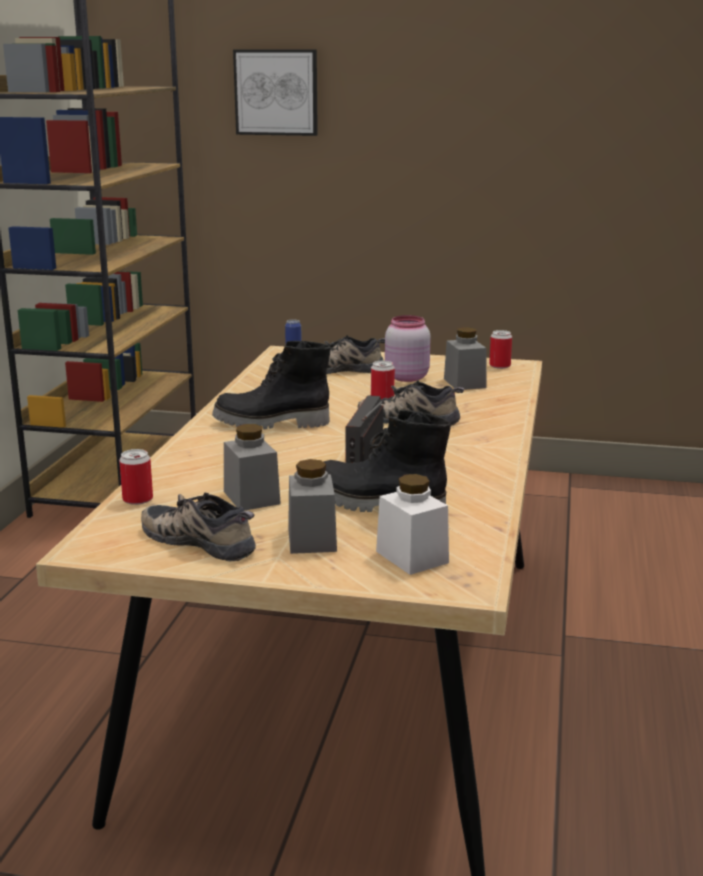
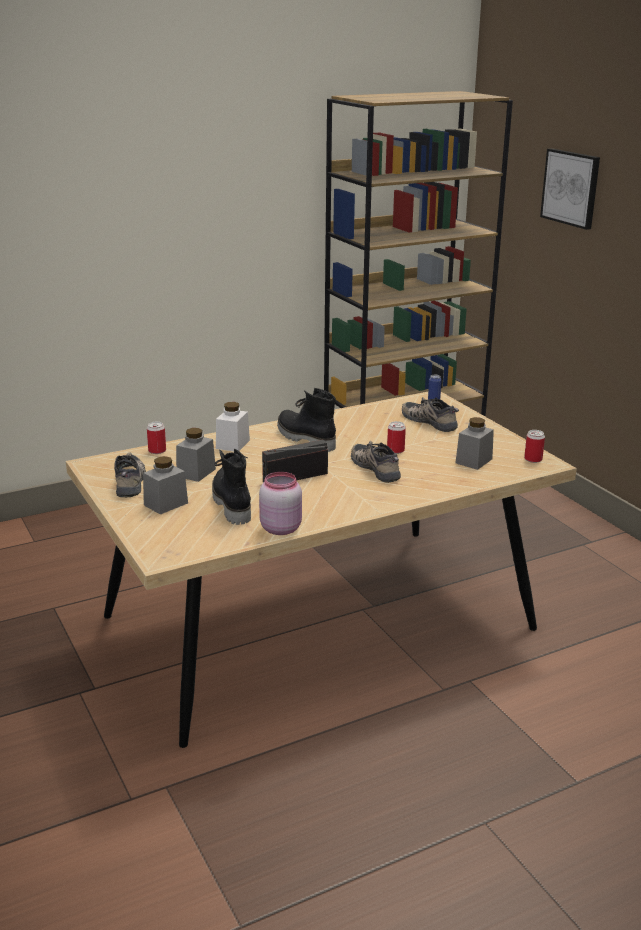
camera: 50 degrees right, 5 degrees up
white jar [376,474,449,575] -> white jar moved to [216,402,250,451]
pink jar [385,315,431,382] -> pink jar moved to [259,472,302,535]

